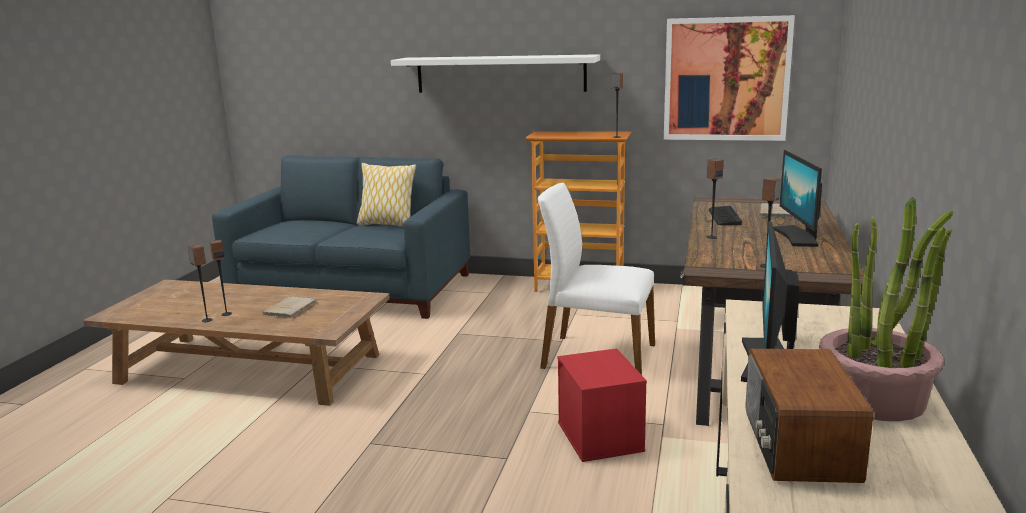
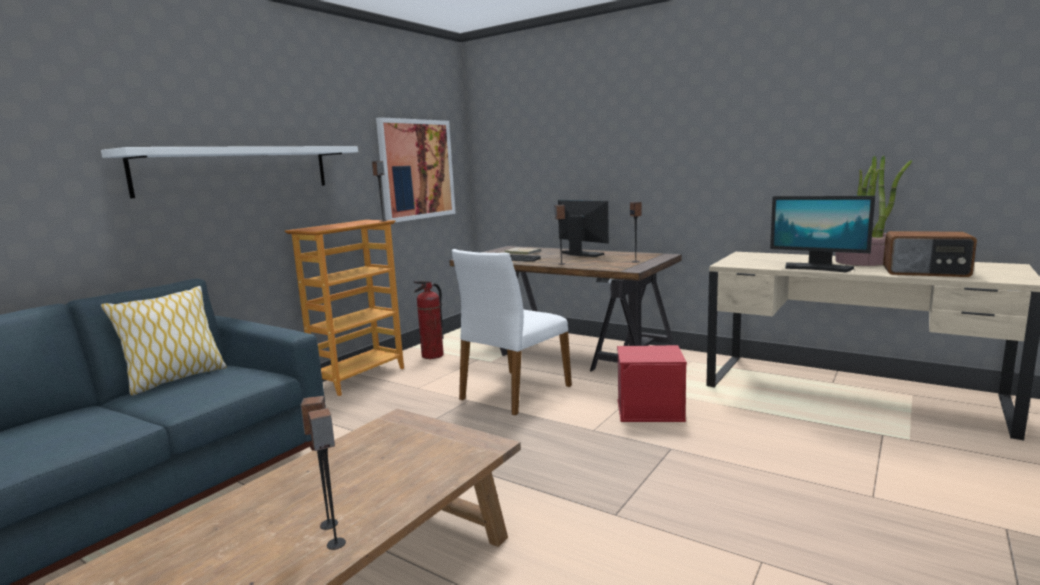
camera: 70 degrees left, 5 degrees down
beige book [263,296,315,318] -> none
monitor [773,150,822,247] -> monitor turned 150 degrees counterclockwise [558,200,609,257]
none -> fire extinguisher [414,281,444,359]

